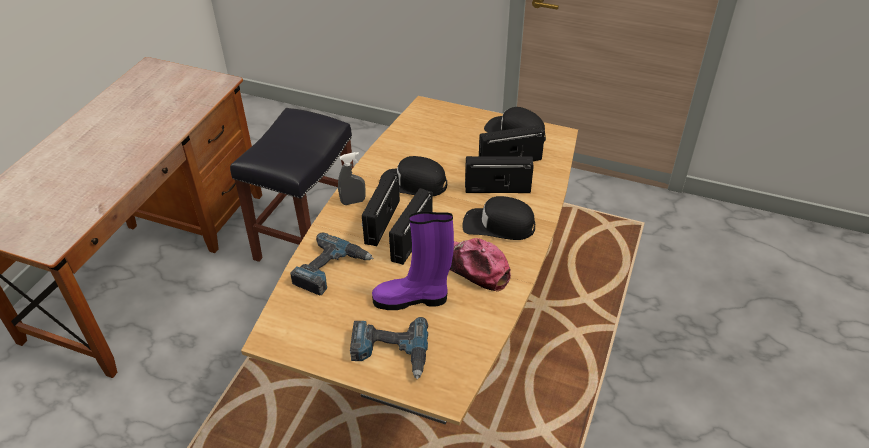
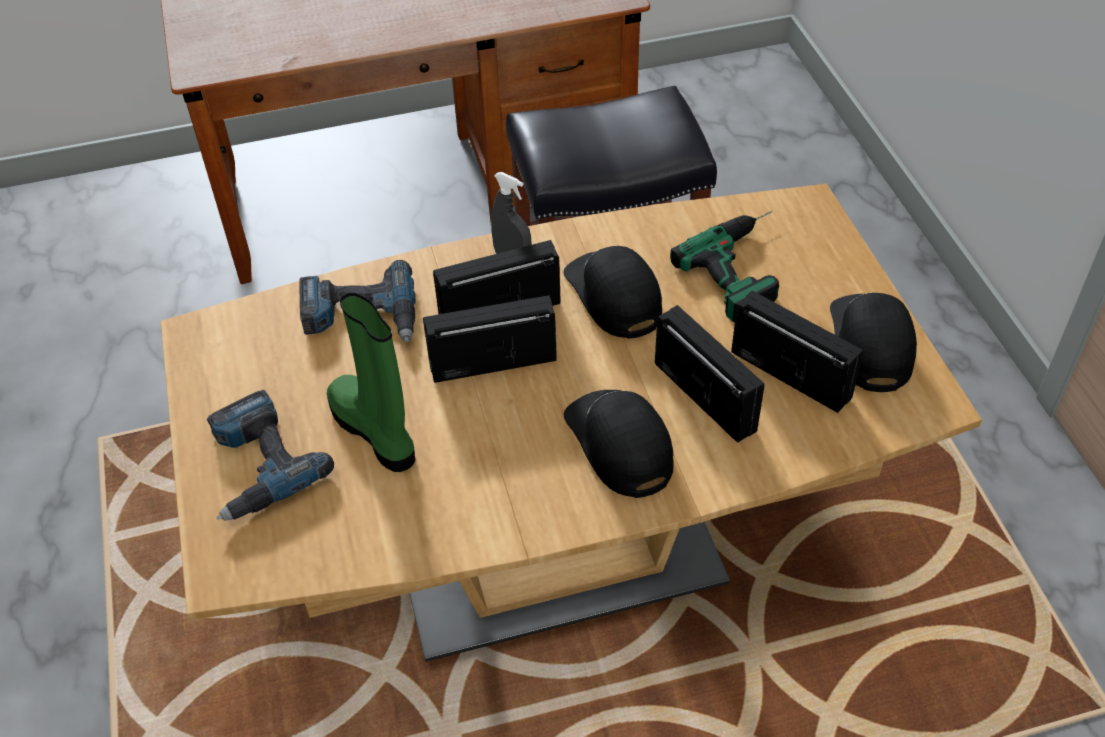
camera: 55 degrees right, 5 degrees up
purple boot [372,211,454,310] -> green boot [327,292,415,472]
cap [450,238,511,292] -> none
none -> power drill [670,211,779,322]

